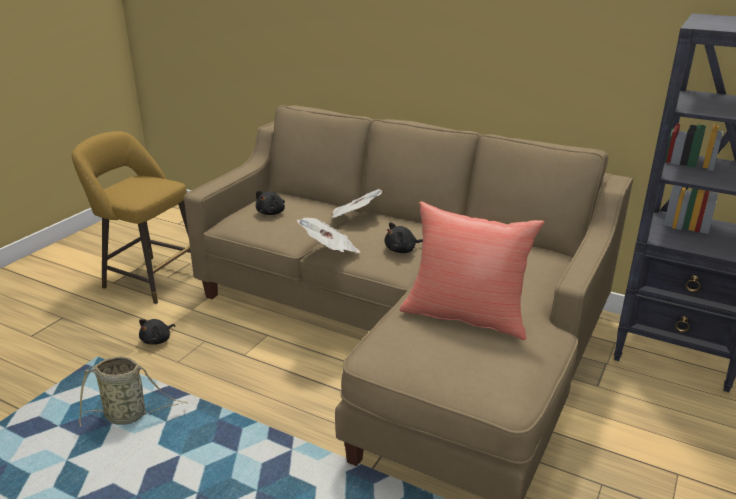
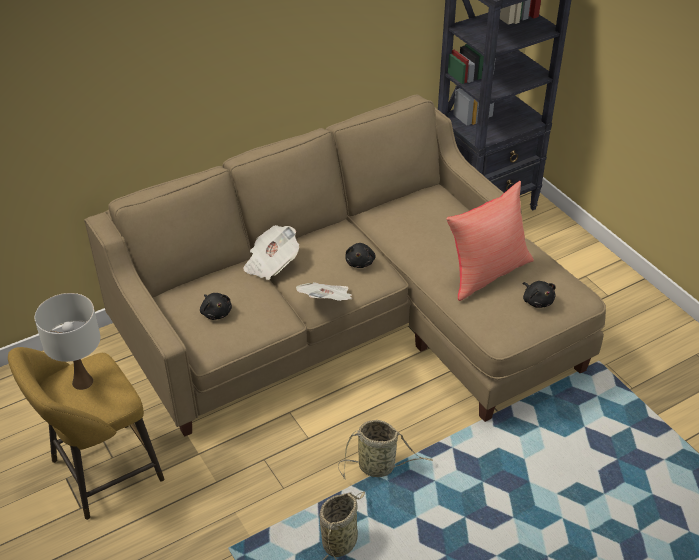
camera: 60 degrees left, 15 degrees up
black plush toy [139,319,175,344] -> black plush toy moved to [523,281,556,308]
none -> white table lamp [35,293,101,390]
none -> basket [338,420,433,480]

